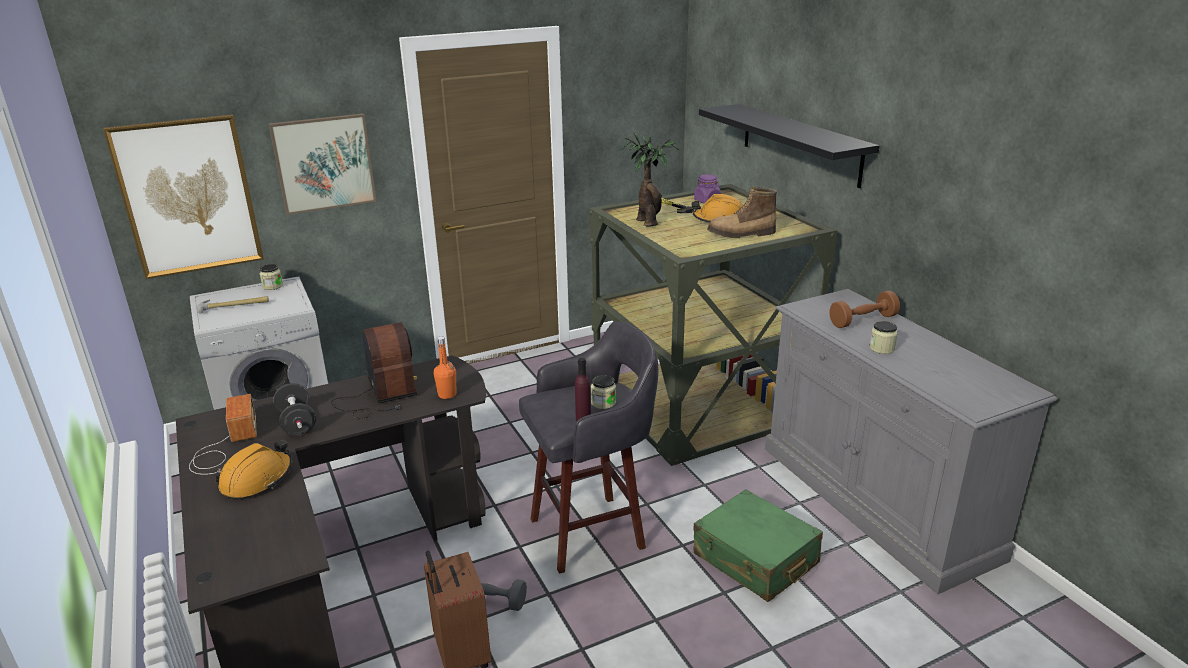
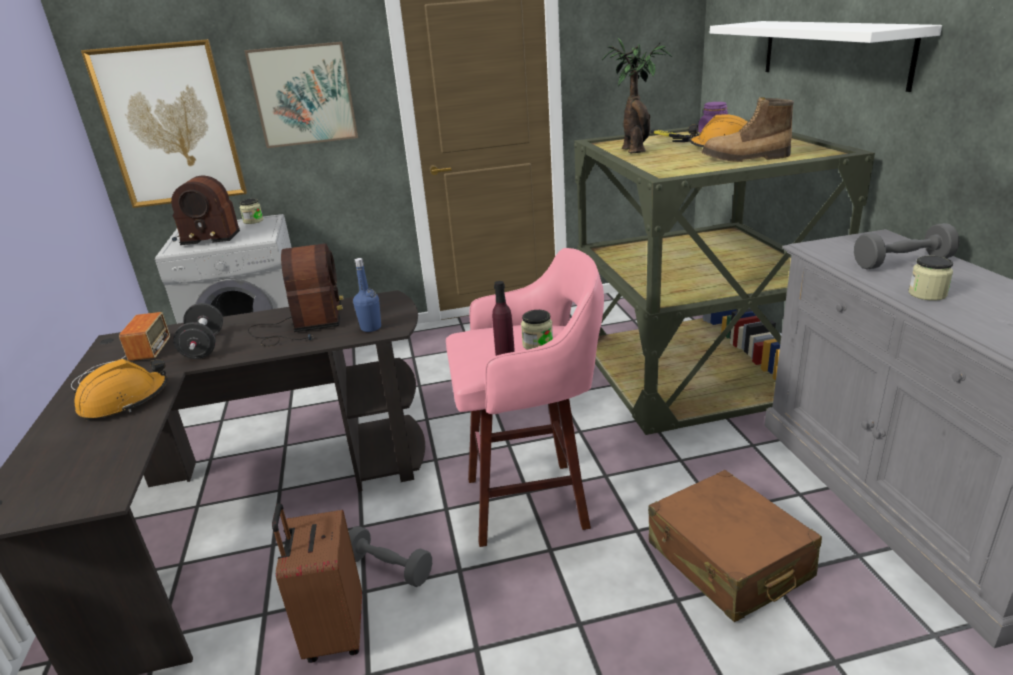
camera: 15 degrees right, 0 degrees up
hammer [197,296,269,314] -> radio [171,176,240,245]
orange bottle [434,337,456,399] -> blue bottle [353,258,381,332]
grey stool [519,321,658,574] -> pink stool [446,248,604,547]
green suitcase [694,489,823,602] -> brown suitcase [648,470,822,622]
black shelf [699,104,880,188] -> white shelf [710,21,942,92]
brown dumbbell [829,291,900,328] -> grey dumbbell [854,223,959,269]

